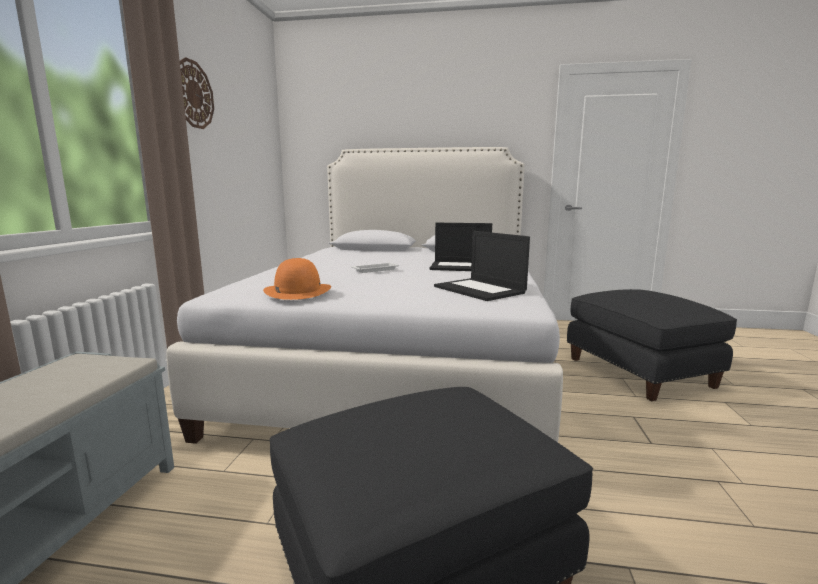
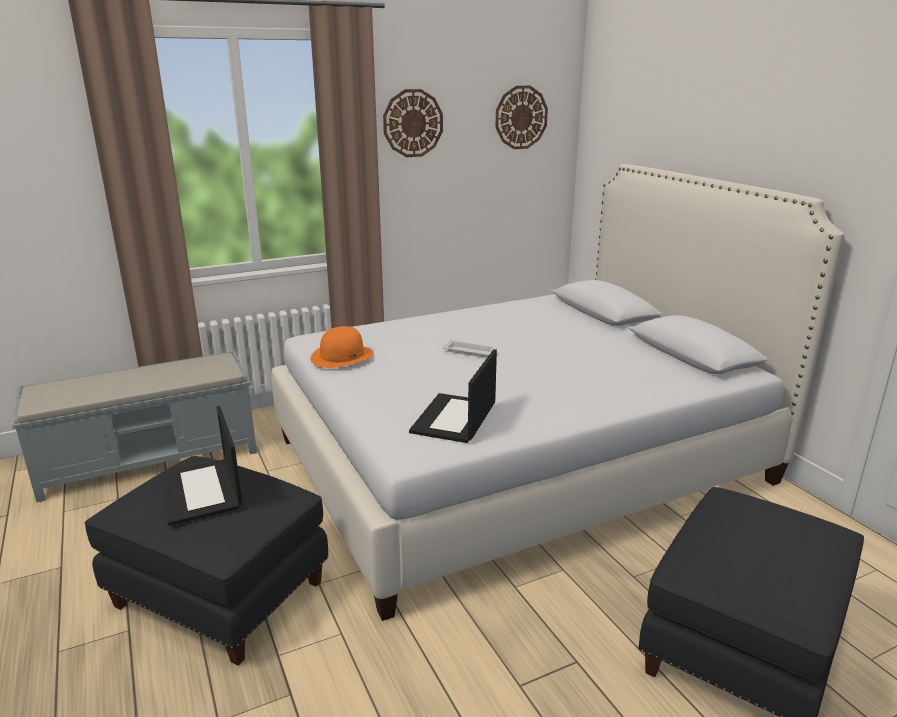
camera: 55 degrees right, 10 degrees up
laptop [430,223,492,271] -> laptop moved to [160,406,243,526]
none -> wall clock [495,86,548,149]

